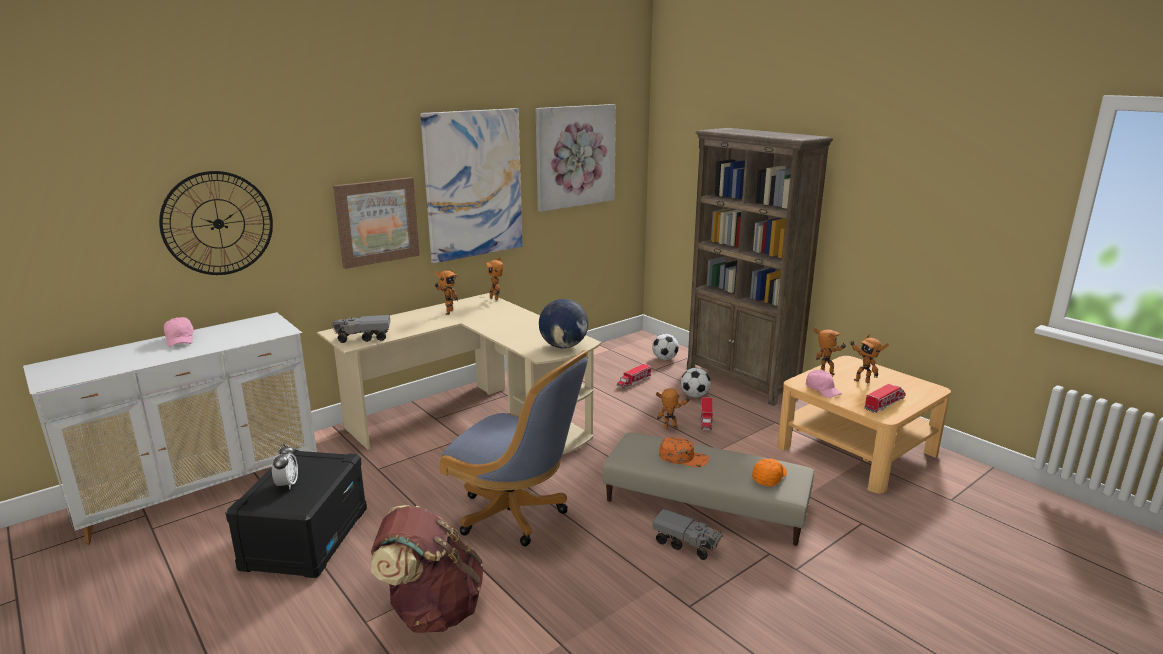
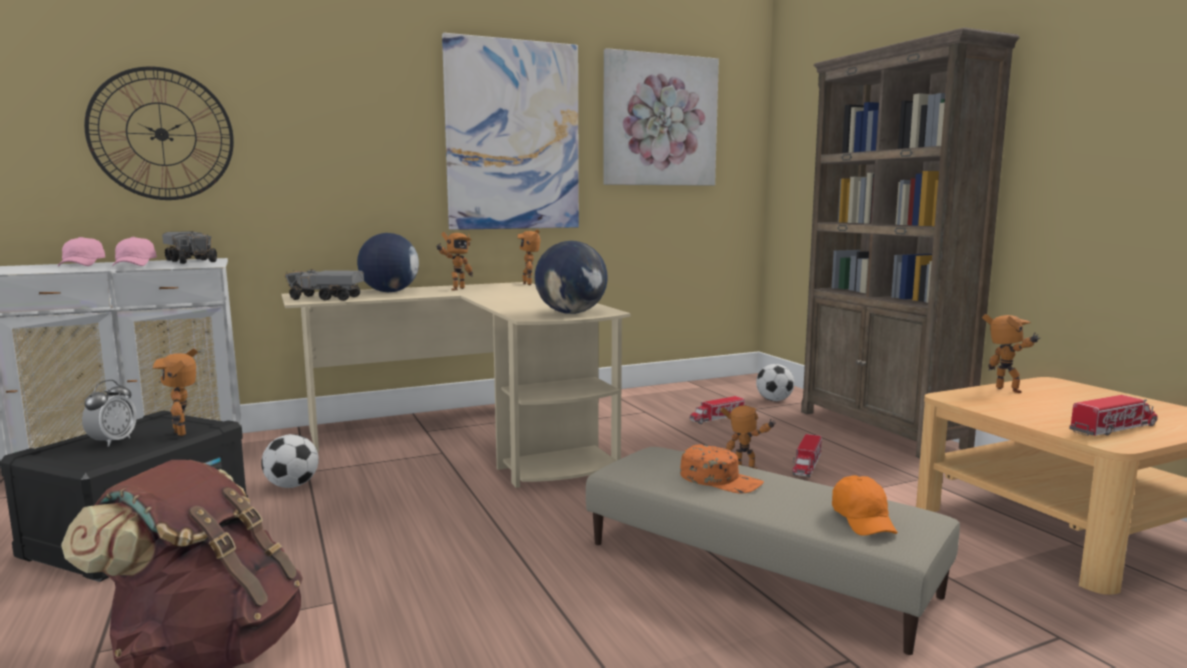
camera: 15 degrees right, 10 degrees down
picture [333,177,420,269] -> none
blue office chair [440,350,588,546] -> none
toy truck [652,509,723,560] -> toy truck moved to [162,231,217,264]
football [681,368,711,397] -> football moved to [261,434,319,488]
orange cap [752,459,787,486] -> orange cap turned 120 degrees clockwise [832,475,898,536]
pink cap [806,370,842,398] -> pink cap moved to [112,237,157,266]
toy robot [850,334,889,383] -> toy robot moved to [153,348,198,437]
none -> globe [357,233,419,292]

